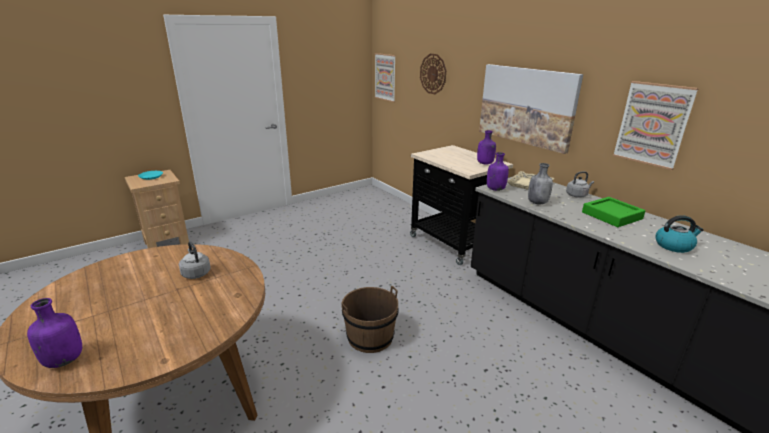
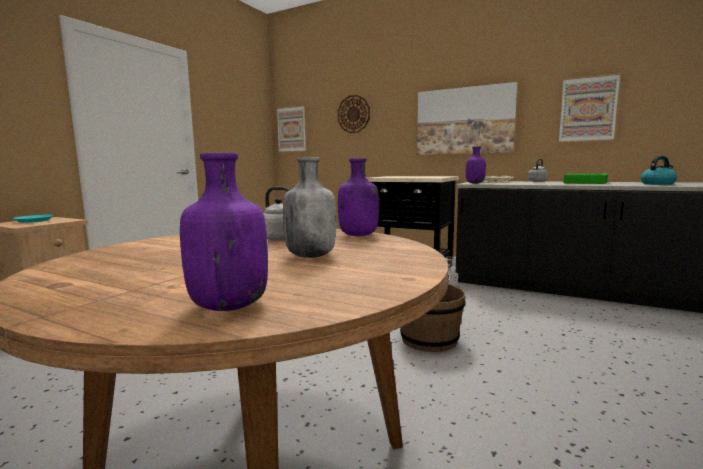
camera: 25 degrees left, 15 degrees down
purple bottle [477,130,496,165] -> purple bottle moved to [338,158,379,236]
grey bottle [528,163,553,205] -> grey bottle moved to [283,157,336,258]

